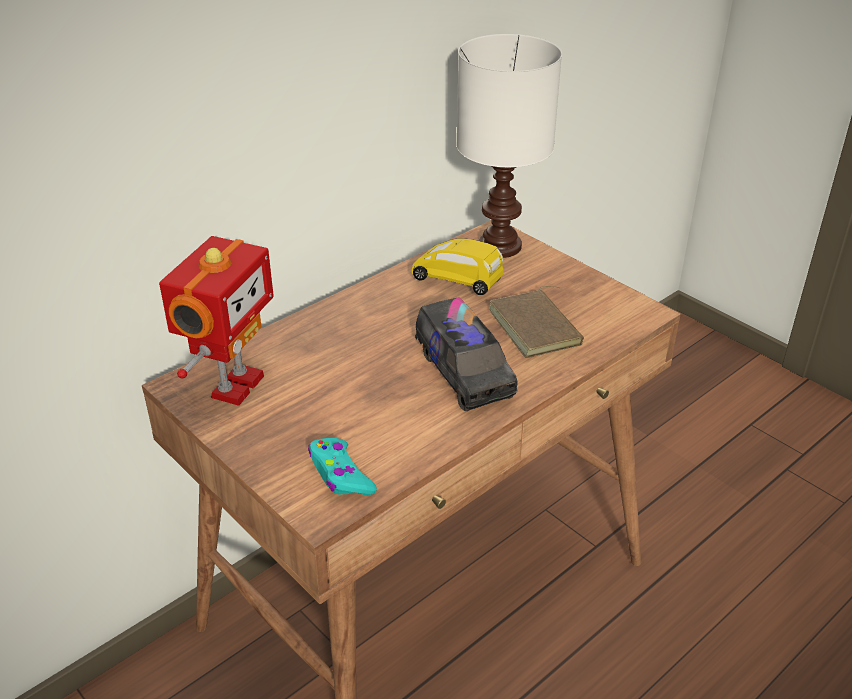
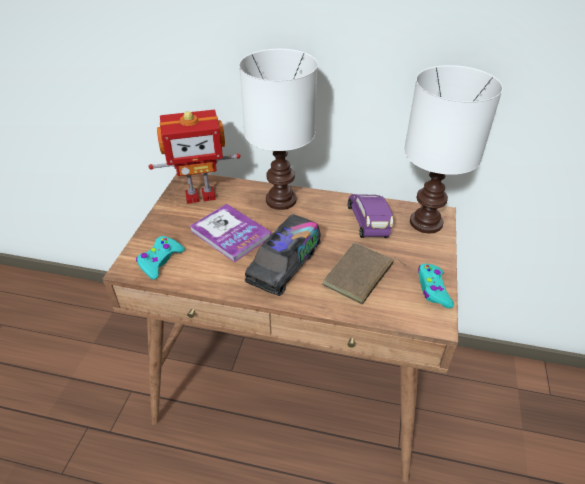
camera: 55 degrees right, 5 degrees up
yellow toy car [412,238,504,295] -> purple toy car [348,194,393,238]
none -> book [190,204,272,262]
none -> white table lamp [239,49,318,210]
none -> turquoise game controller [418,264,454,308]

